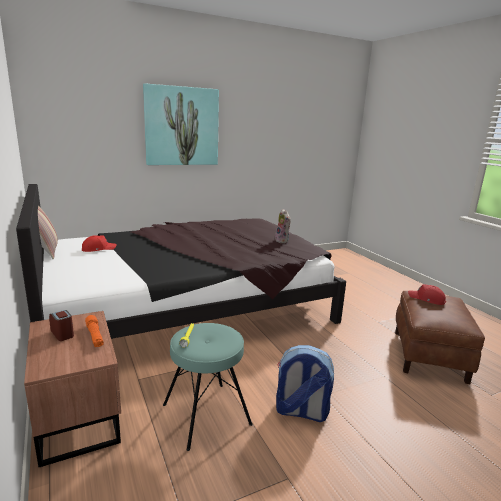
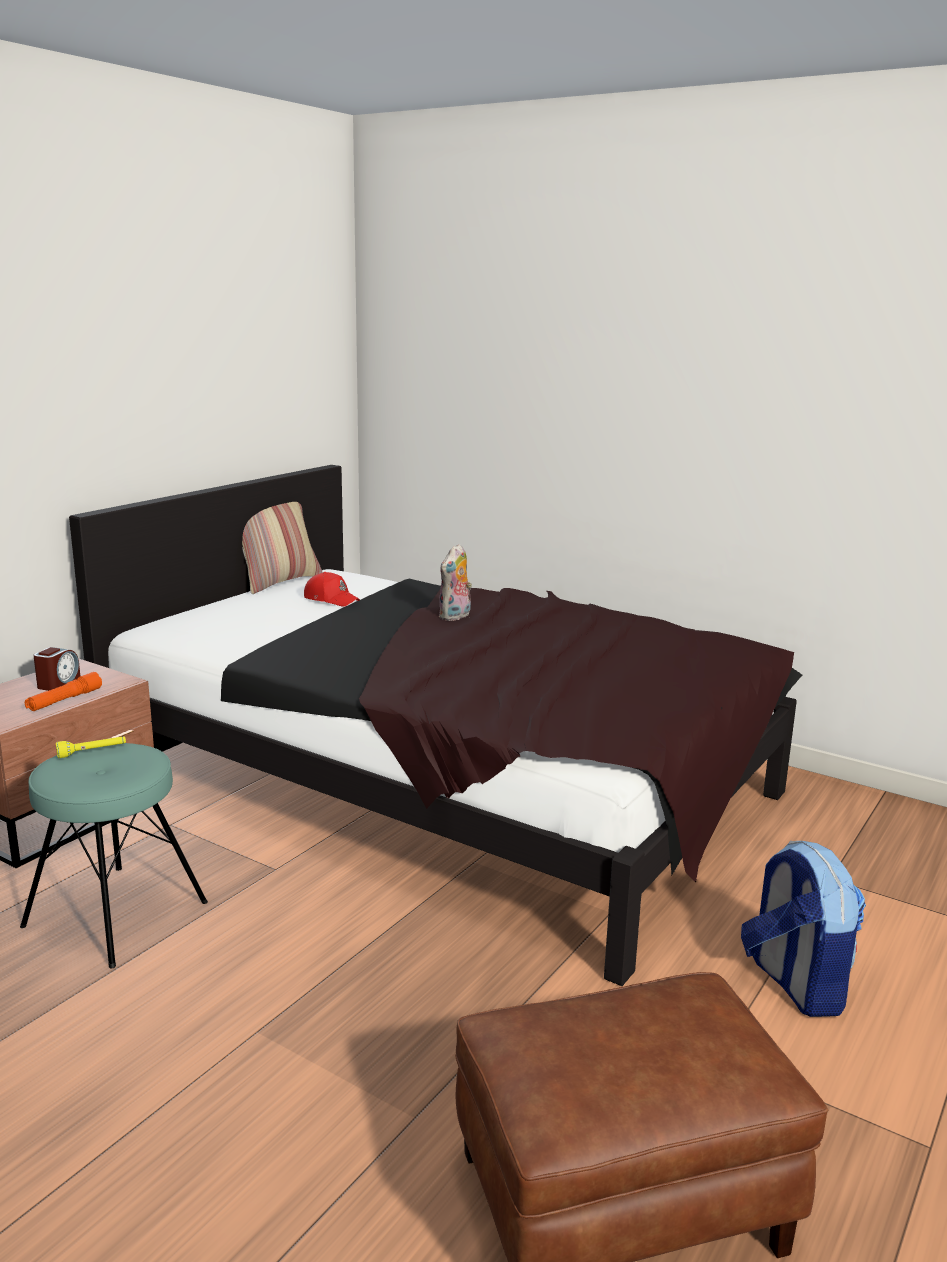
camera: 60 degrees right, 0 degrees up
picture [143,83,219,165] -> none
plush toy [275,209,291,244] -> plush toy moved to [439,544,472,621]
backpack [276,345,334,422] -> backpack moved to [741,841,866,1017]
red cap [408,284,446,305] -> none

